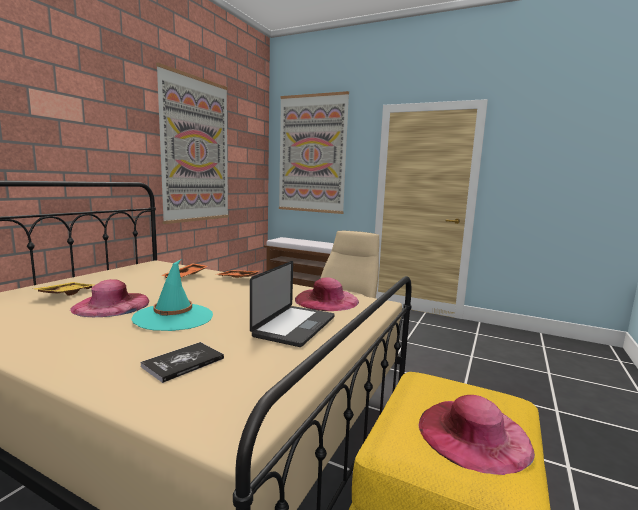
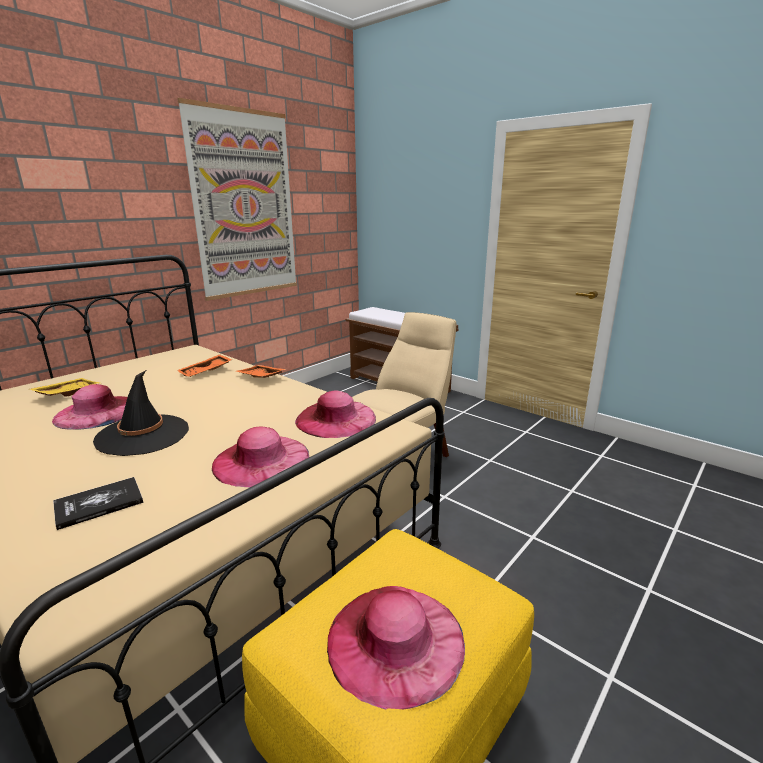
camera: 15 degrees right, 10 degrees up
turquoise hat [131,259,213,331] -> black hat [93,370,189,456]
laptop [250,261,335,347] -> pink hat [212,426,309,487]
picture [279,91,349,214] -> none

